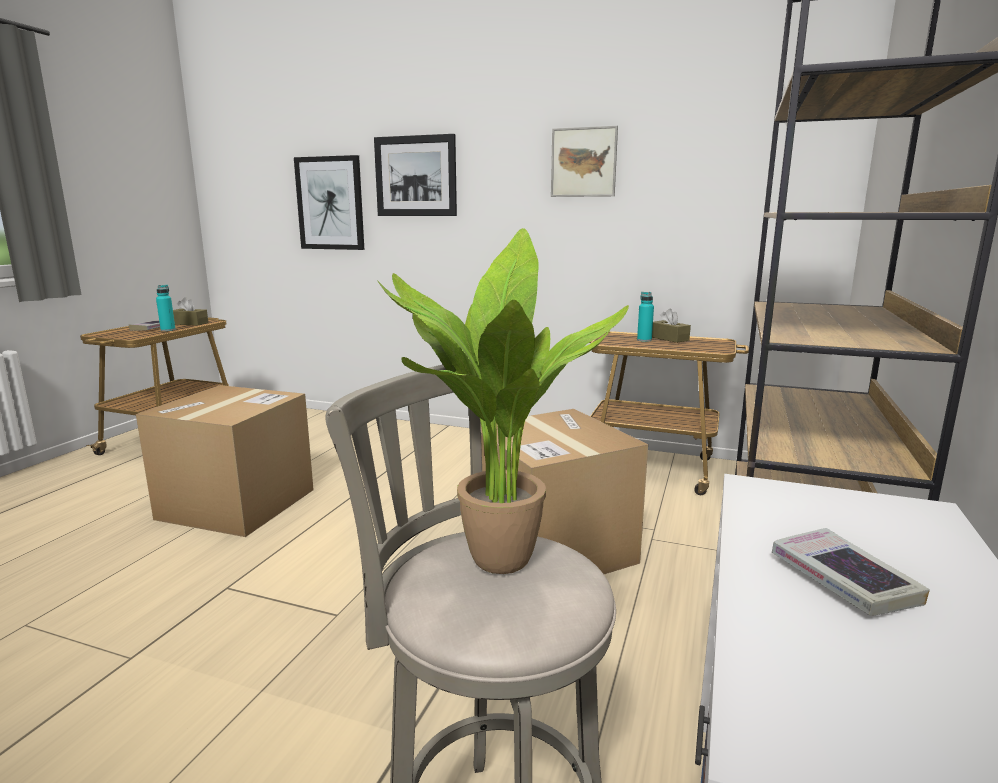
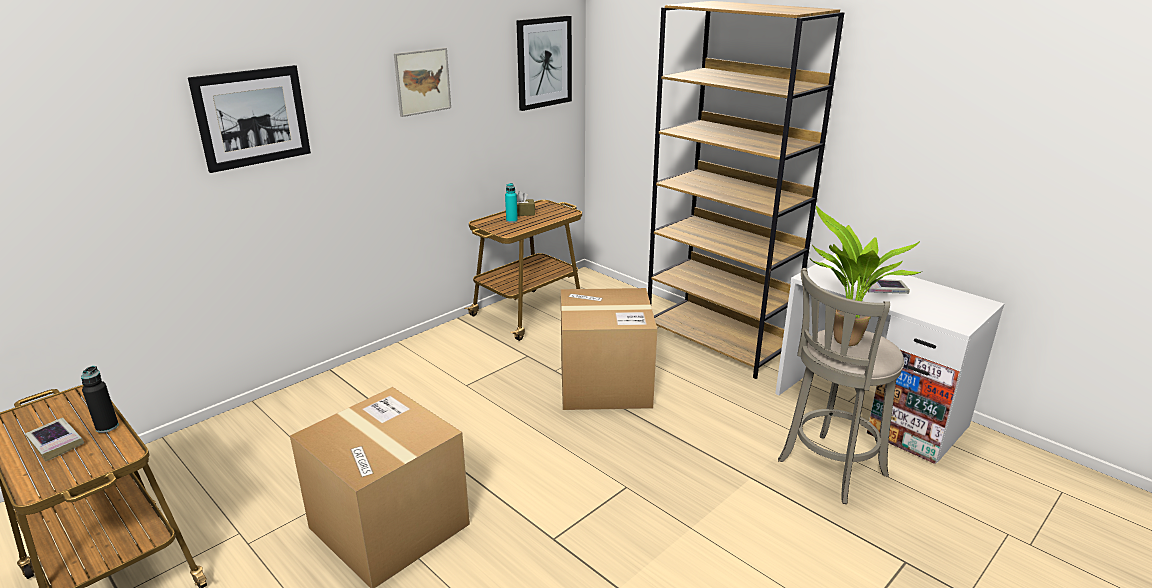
camera: 65 degrees left, 10 degrees up
turquoise bottle [156,285,176,331] -> black bottle [81,366,119,433]
brown tissue box [173,297,208,326] -> none
picture [294,155,365,250] -> picture moved to [516,16,572,111]

